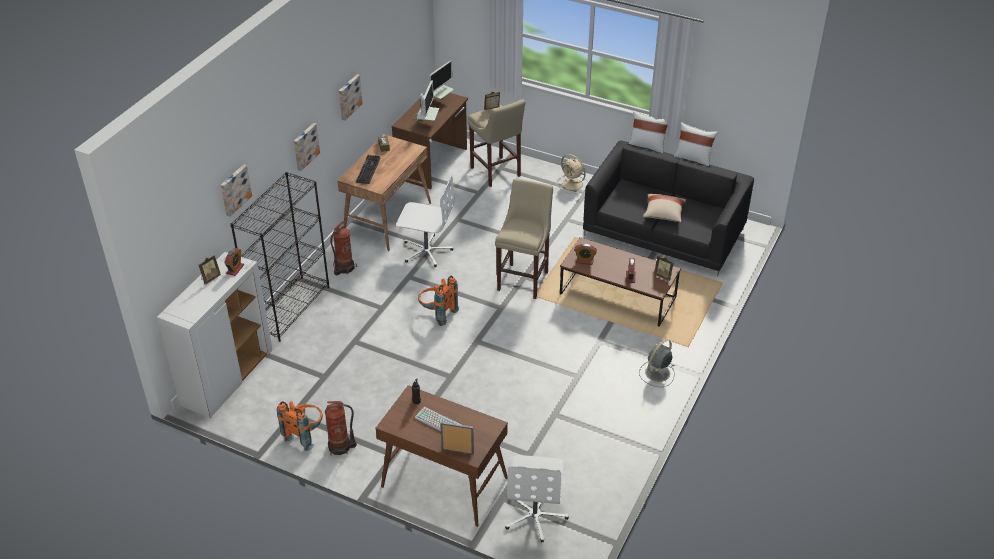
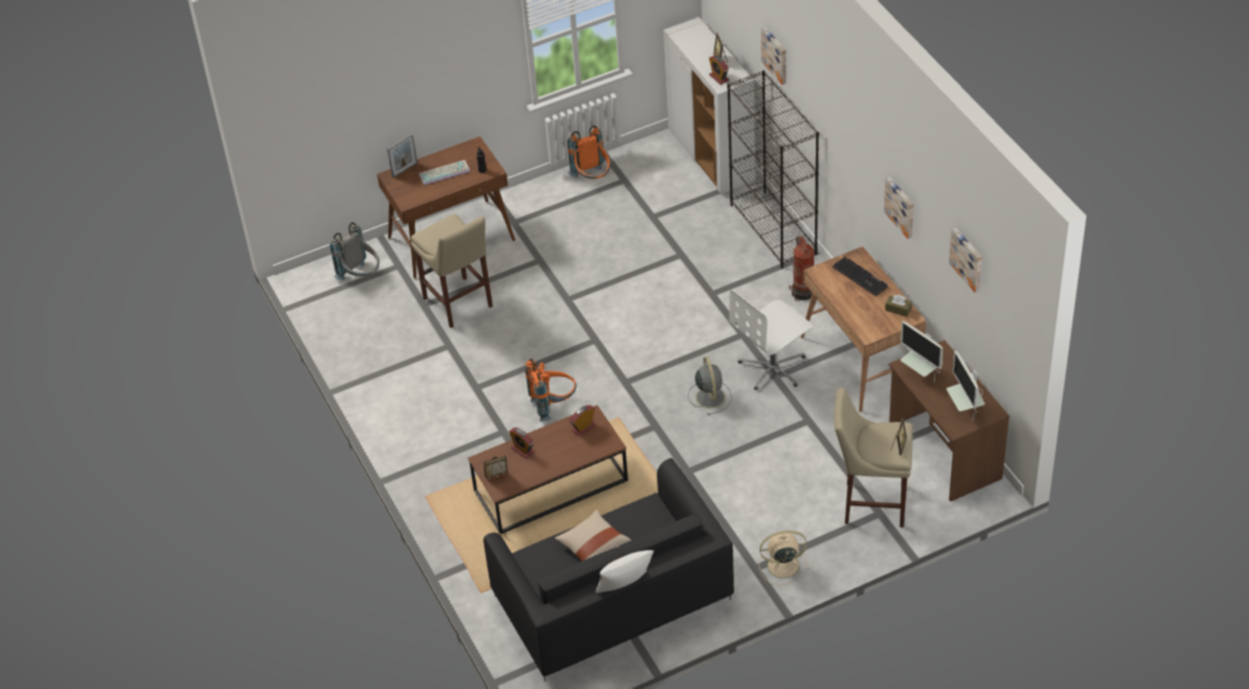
camera: 130 degrees right, 5 degrees up
picture [294,123,320,171] -> picture moved to [949,228,982,292]
fire extinguisher [325,401,357,455] -> none
orange backpack [418,276,459,326] -> orange backpack moved to [525,359,577,422]
beige stool [495,178,553,299] -> beige stool moved to [411,214,493,328]
white office chair [505,455,569,543] -> grey backpack [330,222,379,280]
white pillow [628,111,668,153] -> none
grey fan [639,339,675,387] -> grey fan moved to [688,356,732,415]

